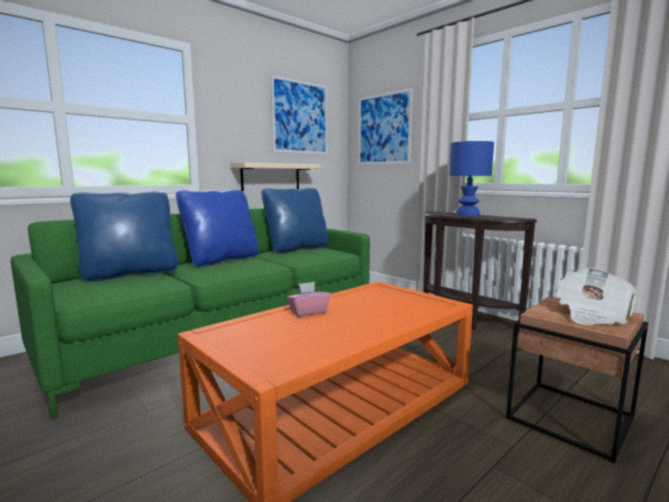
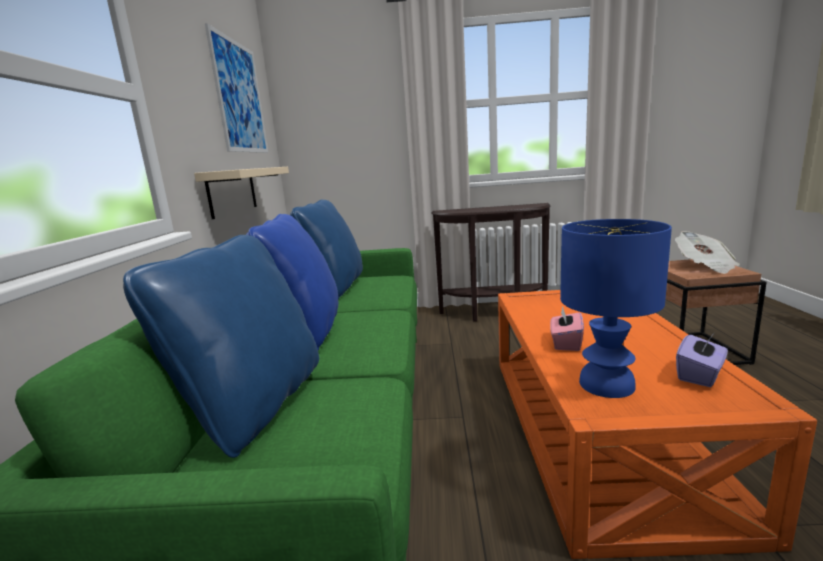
camera: 45 degrees left, 5 degrees up
picture [358,88,413,165] -> none
blue table lamp [449,141,494,216] -> blue table lamp moved to [560,219,672,398]
none -> purple tissue box [676,332,728,387]

